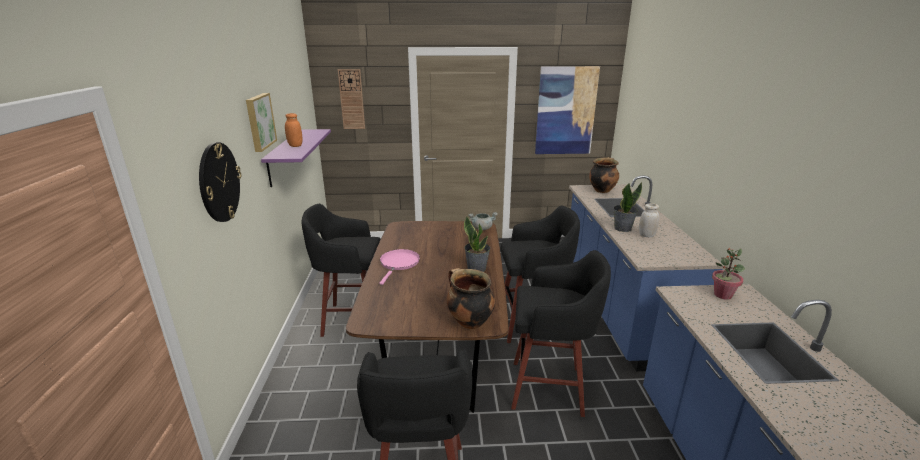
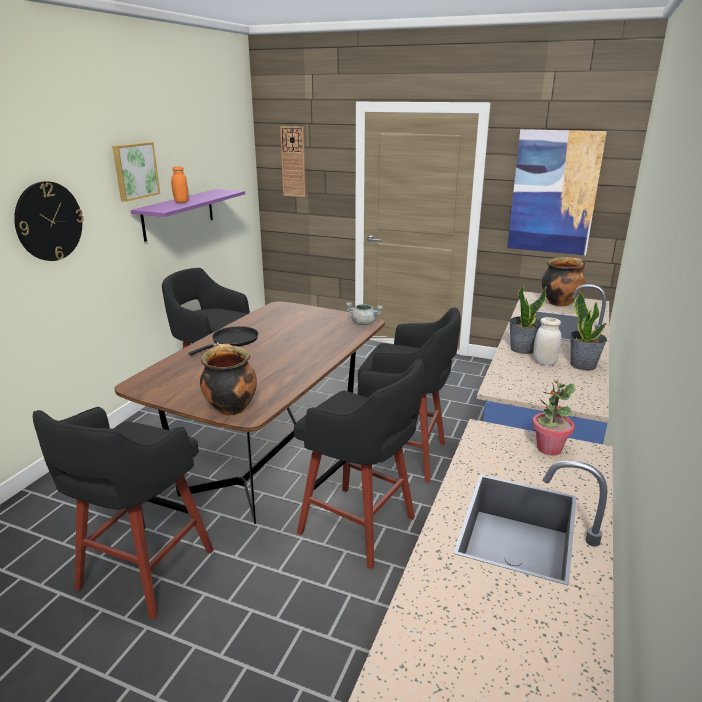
camera: 25 degrees right, 0 degrees up
pink frying pan [379,249,420,285] -> black frying pan [188,326,258,356]
potted plant [464,216,490,272] -> potted plant moved to [570,291,607,371]

